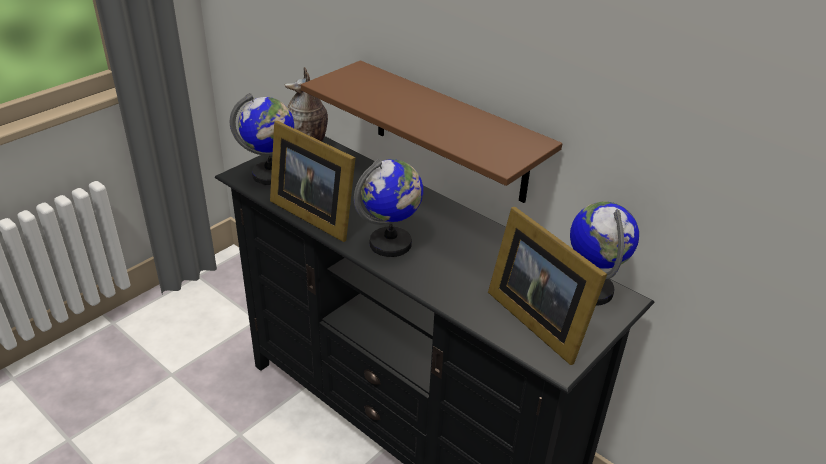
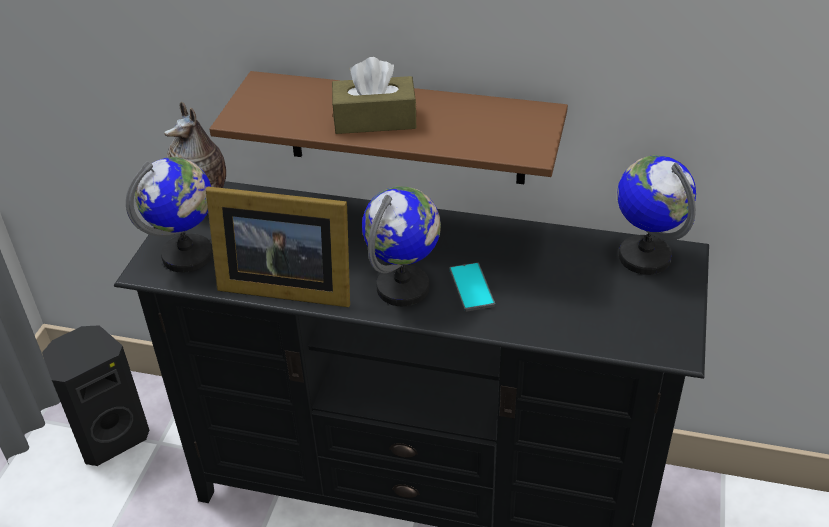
camera: 25 degrees left, 5 degrees up
picture frame [488,207,607,365] -> none
none -> black speaker [42,325,149,466]
none -> brown tissue box [332,57,417,134]
none -> phone [449,262,495,312]

